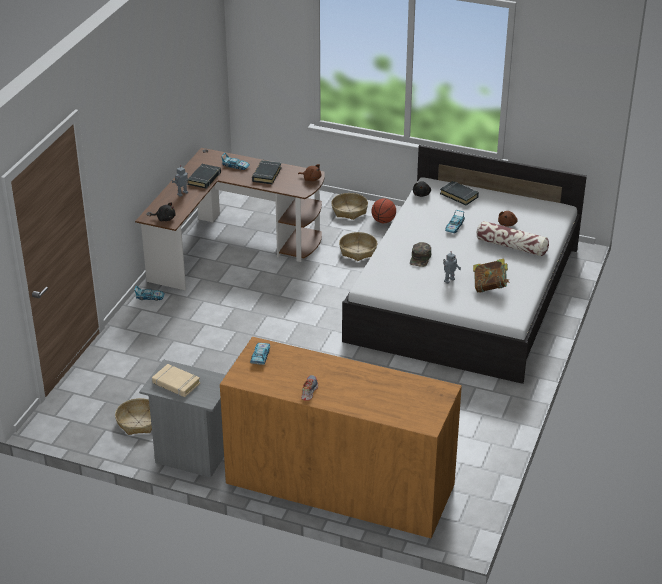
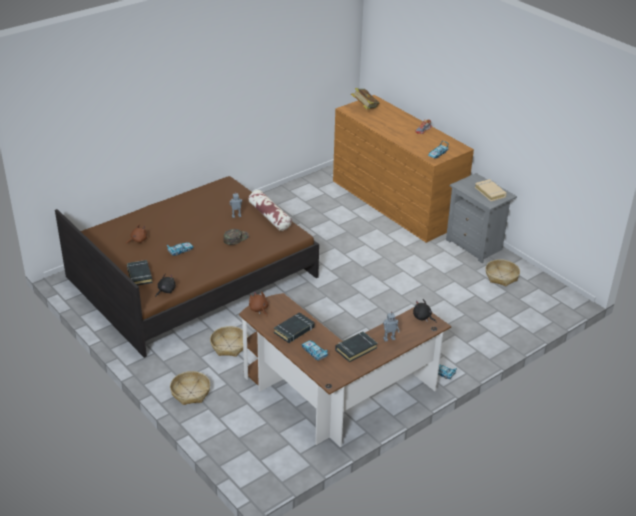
camera: 150 degrees left, 0 degrees up
white bed [342,145,587,384] -> brown bed [55,176,319,358]
basketball [371,199,396,223] -> none
book [473,258,510,293] -> book moved to [351,88,379,110]
pillow [477,221,549,256] -> pillow moved to [248,190,292,231]

